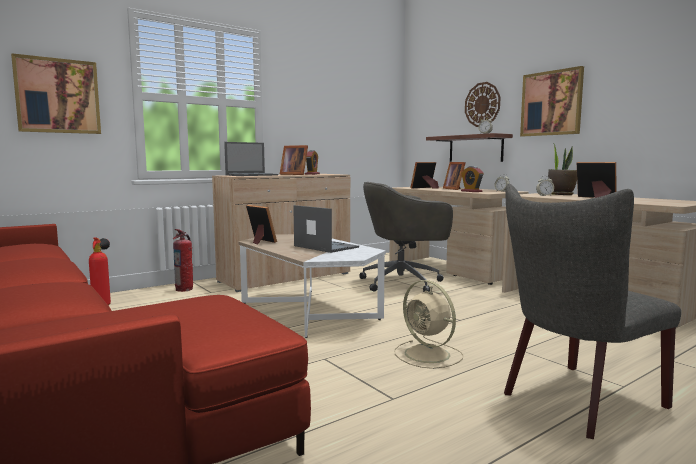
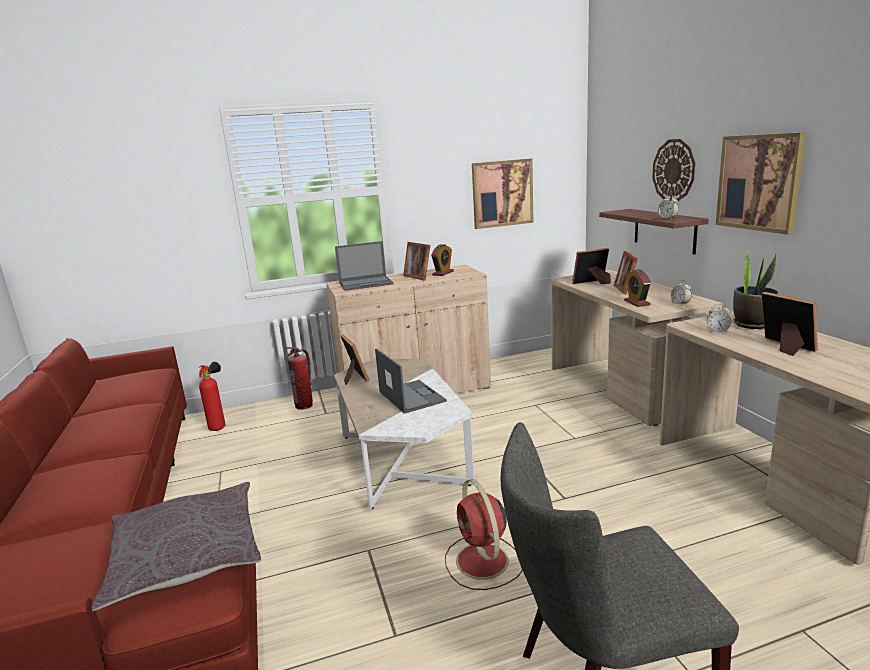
camera: 20 degrees right, 10 degrees up
picture [11,53,101,134] -> picture moved to [472,159,533,229]
grey office chair [359,182,453,292] -> none
beige fan [394,280,464,369] -> red fan [445,479,523,590]
none -> grey pillow [92,482,261,611]

